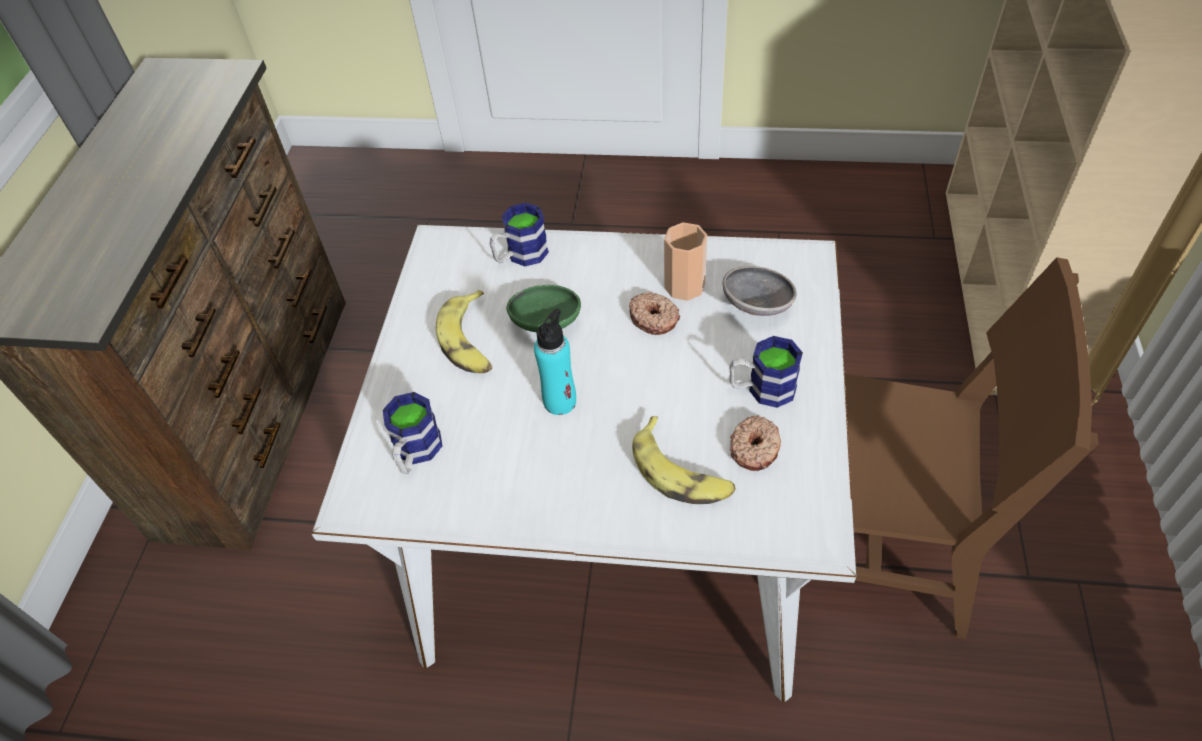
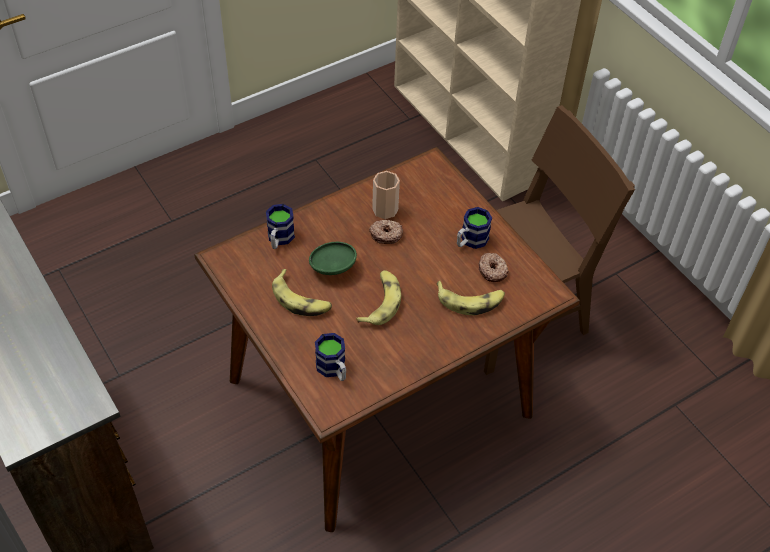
camera: 45 degrees left, 0 degrees up
white dining table [312,225,856,702] -> brown dining table [194,147,580,532]
turquoise bottle [534,309,576,415] -> banana [356,270,401,325]
grey bowl [722,266,797,316] -> none

